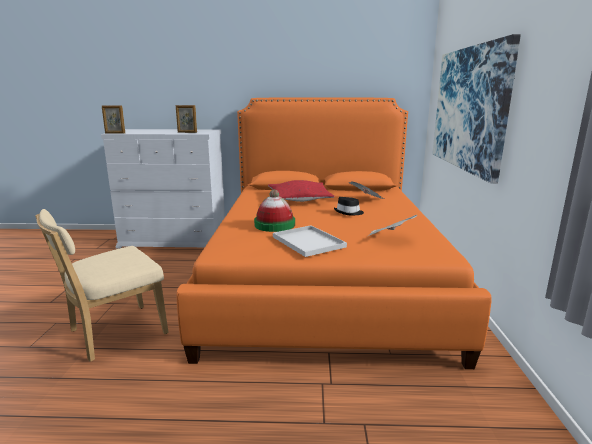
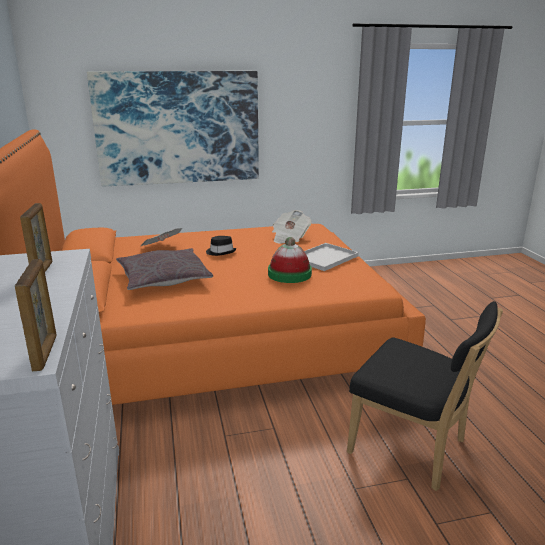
camera: 105 degrees left, 5 degrees up
beige chair [35,209,169,362] -> black chair [347,301,503,491]
red pillow [268,180,334,202] -> grey pillow [116,248,213,290]

